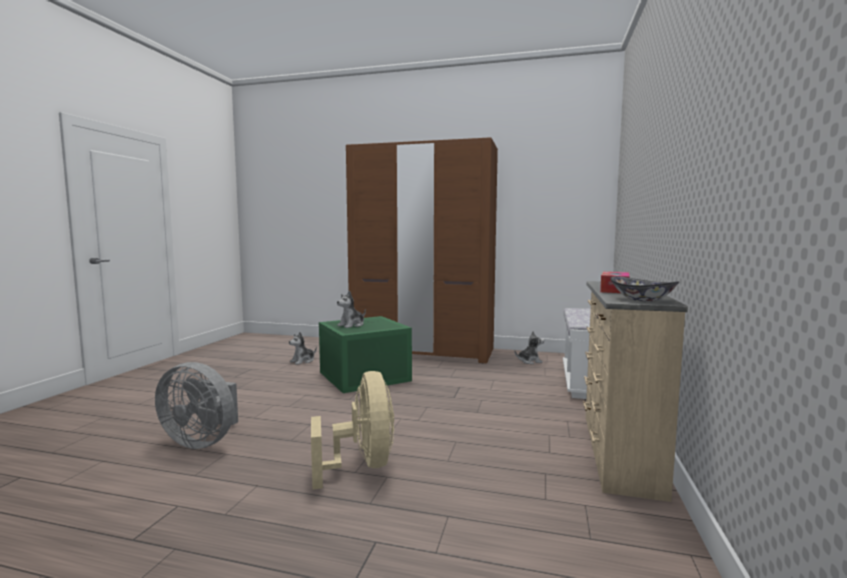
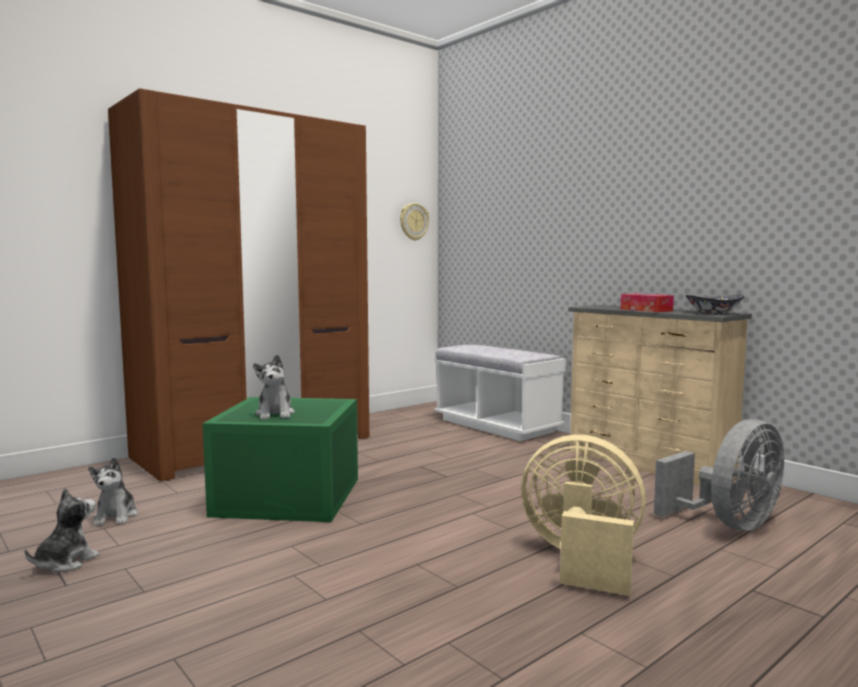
camera: 55 degrees left, 0 degrees up
grey fan [155,362,238,449] -> grey fan moved to [654,419,784,531]
plush toy [514,331,544,364] -> plush toy moved to [25,488,100,573]
none -> wall clock [400,203,429,241]

